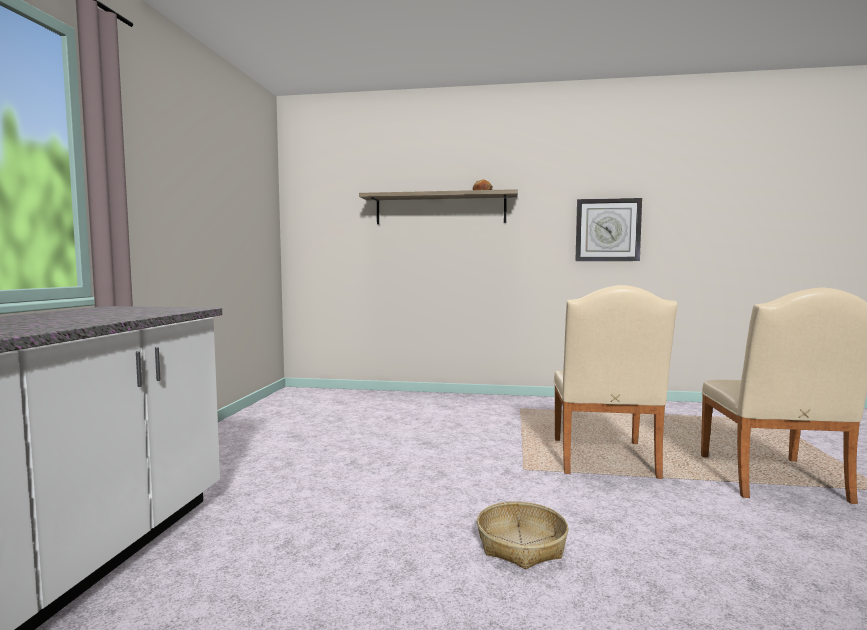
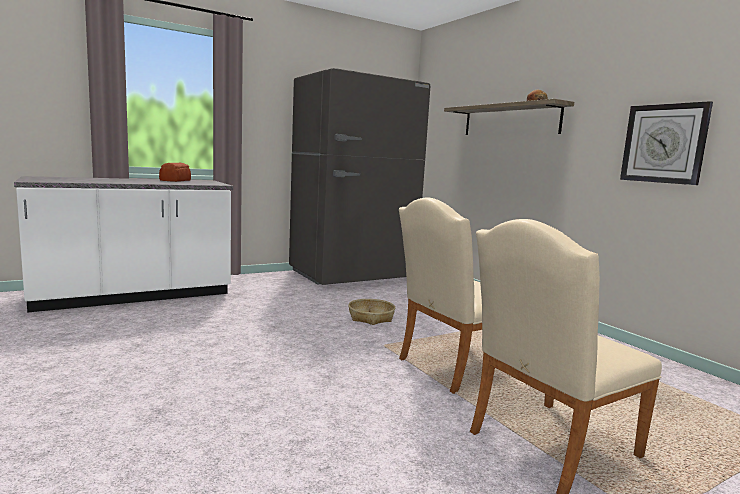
camera: 50 degrees right, 5 degrees up
basket [477,501,569,569] -> basket moved to [348,299,395,325]
none -> bread [159,163,191,182]
none -> grey fridge [289,68,430,285]

